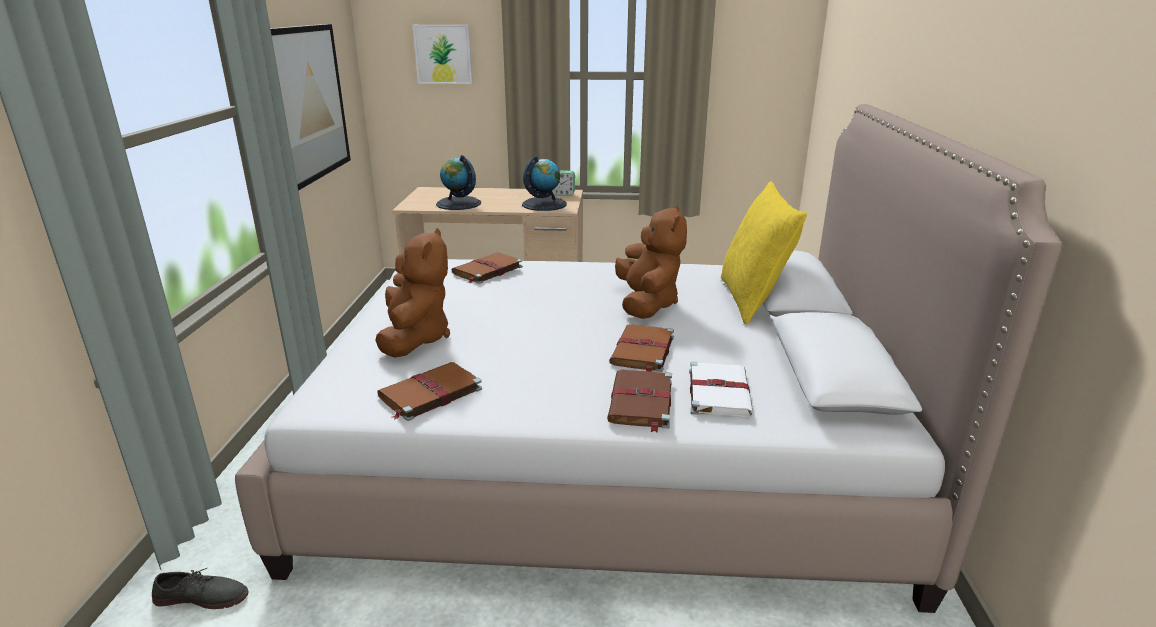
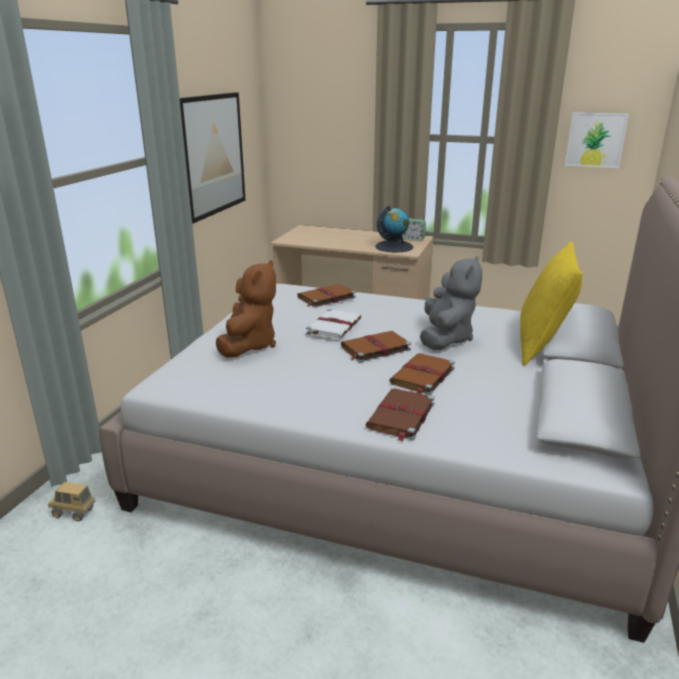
camera: 15 degrees right, 0 degrees up
grey shoe [152,568,249,609] -> toy truck [48,482,95,521]
brown book [377,362,482,421] -> brown book moved to [341,331,411,362]
picture [413,25,473,84] -> picture moved to [565,112,629,168]
globe [436,155,481,210] -> none
brown plush toy [615,204,687,319] -> grey plush toy [420,255,482,350]
white book [689,362,753,418] -> white book moved to [306,309,361,340]

